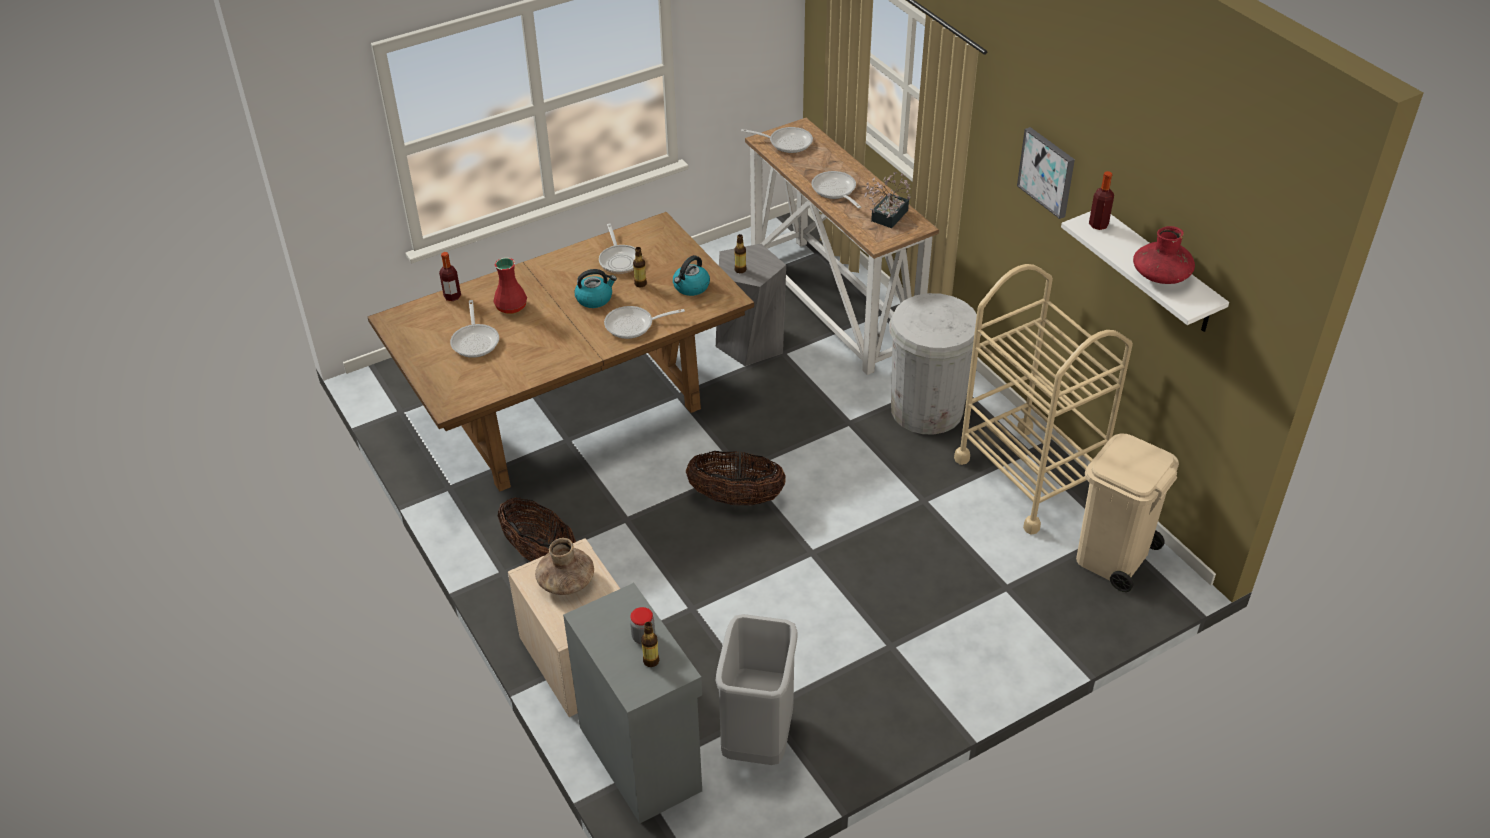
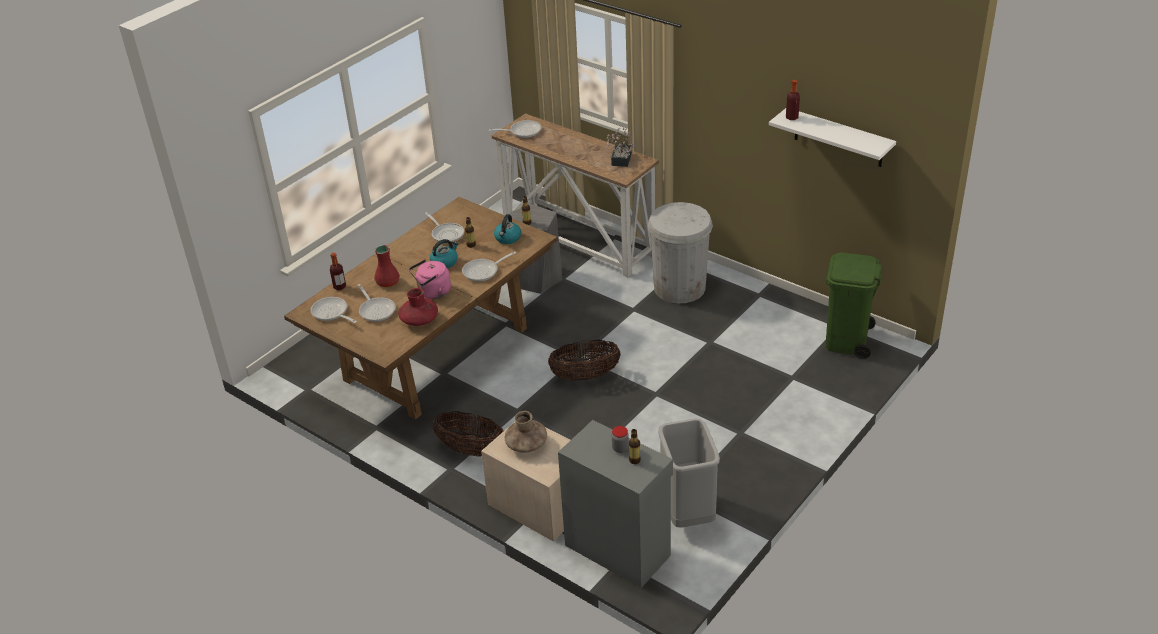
camera: 20 degrees left, 5 degrees down
frying pan [811,171,861,209] -> frying pan moved to [311,297,357,323]
beige cart [954,264,1133,535] -> none
picture [1017,127,1075,219] -> none
beige trash can [1076,434,1179,592] -> green trash can [825,253,882,359]
red vase [1133,226,1195,284] -> red vase moved to [398,288,438,326]
none -> pink kettle [409,260,451,299]

